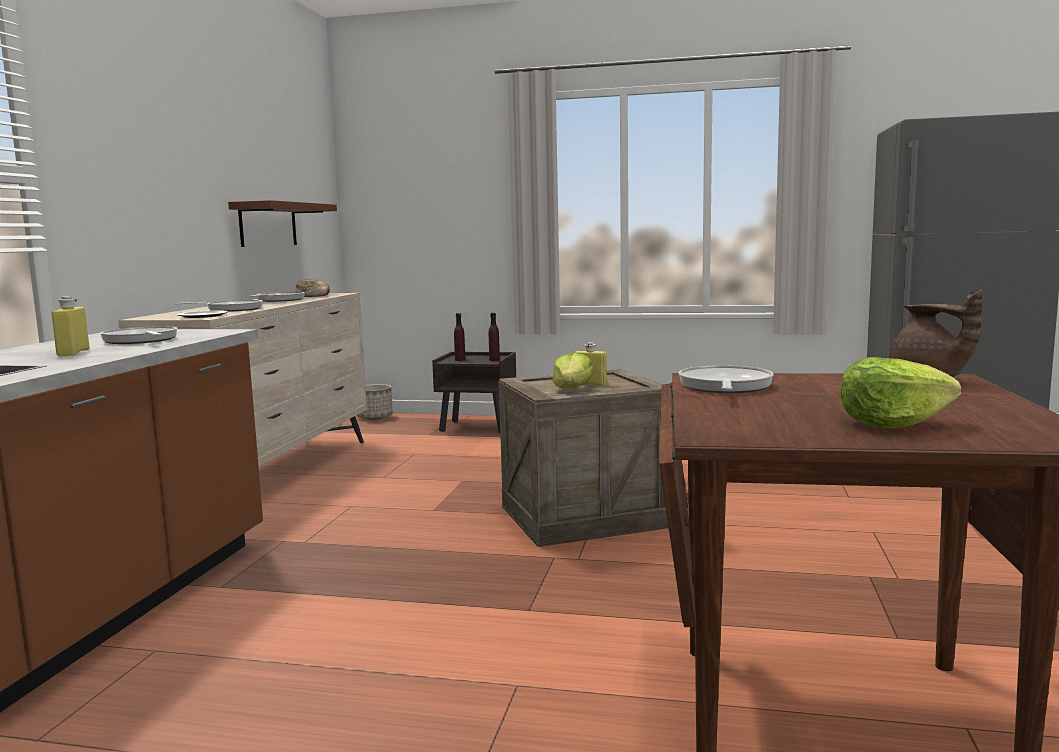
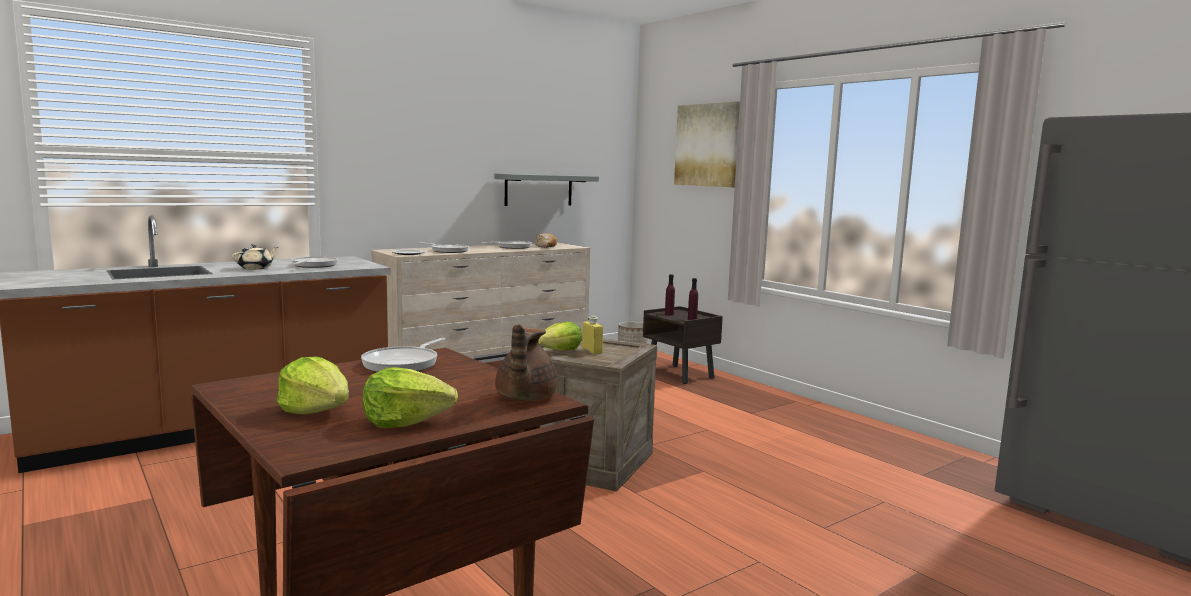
camera: 40 degrees right, 0 degrees up
yellow bottle [51,296,90,356] -> beige teapot [232,244,278,269]
brown shelf [228,200,337,247] -> grey shelf [494,174,599,206]
frying pan [678,365,774,393] -> frying pan turned 150 degrees clockwise [361,338,446,372]
none -> lettuce [363,367,458,428]
none -> picture [674,101,740,187]

